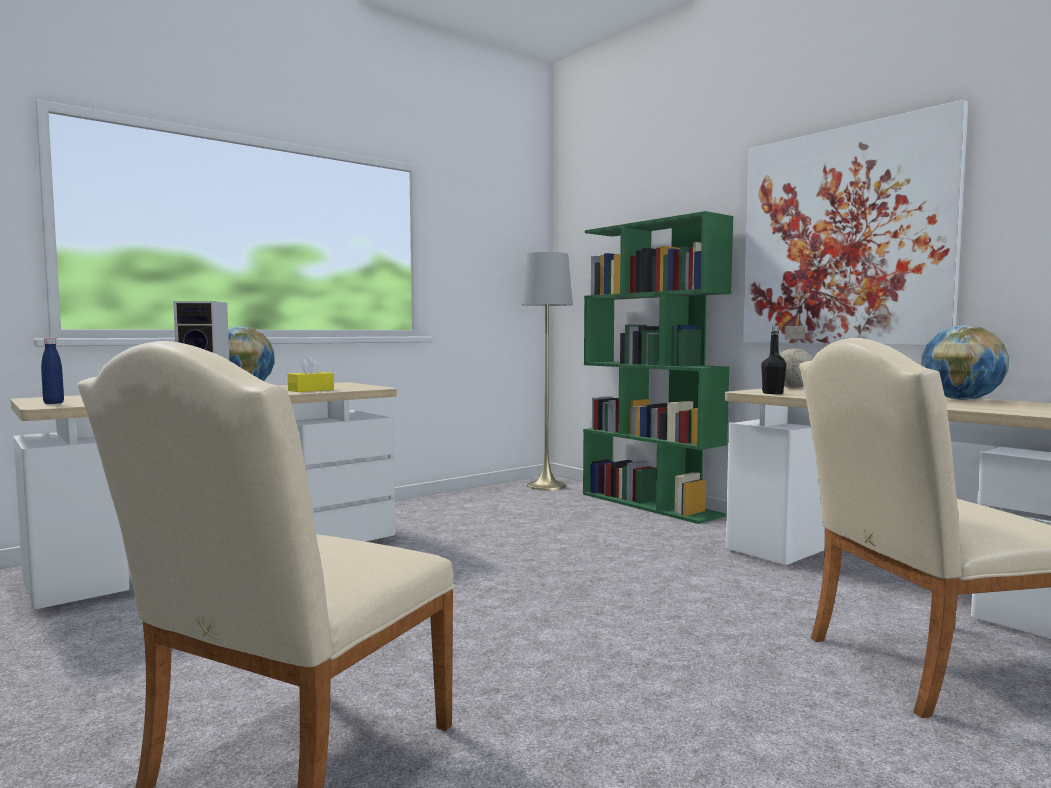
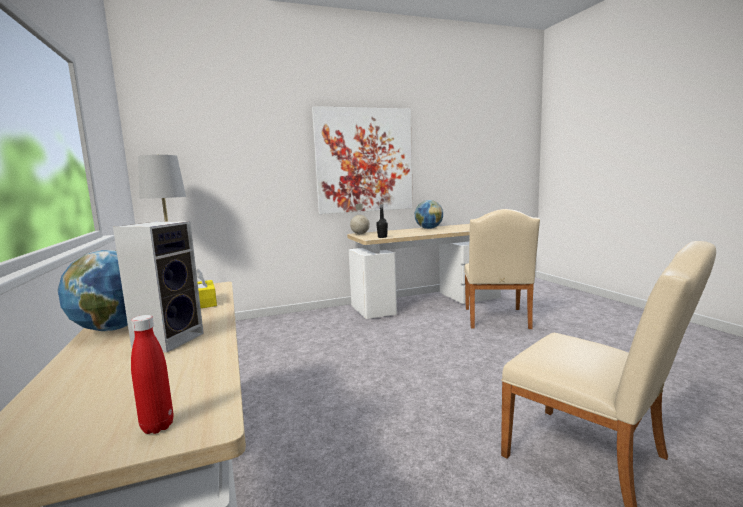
camera: 70 degrees left, 5 degrees up
blue bottle [41,338,64,404] -> red bottle [131,315,174,434]
green bookcase [583,211,733,524] -> none

